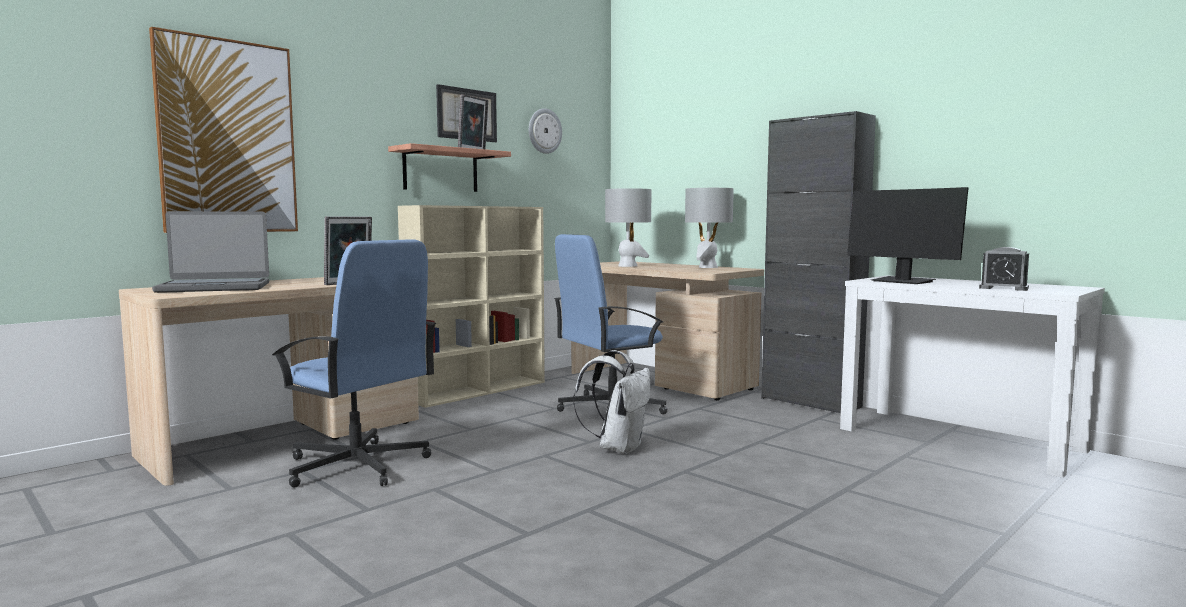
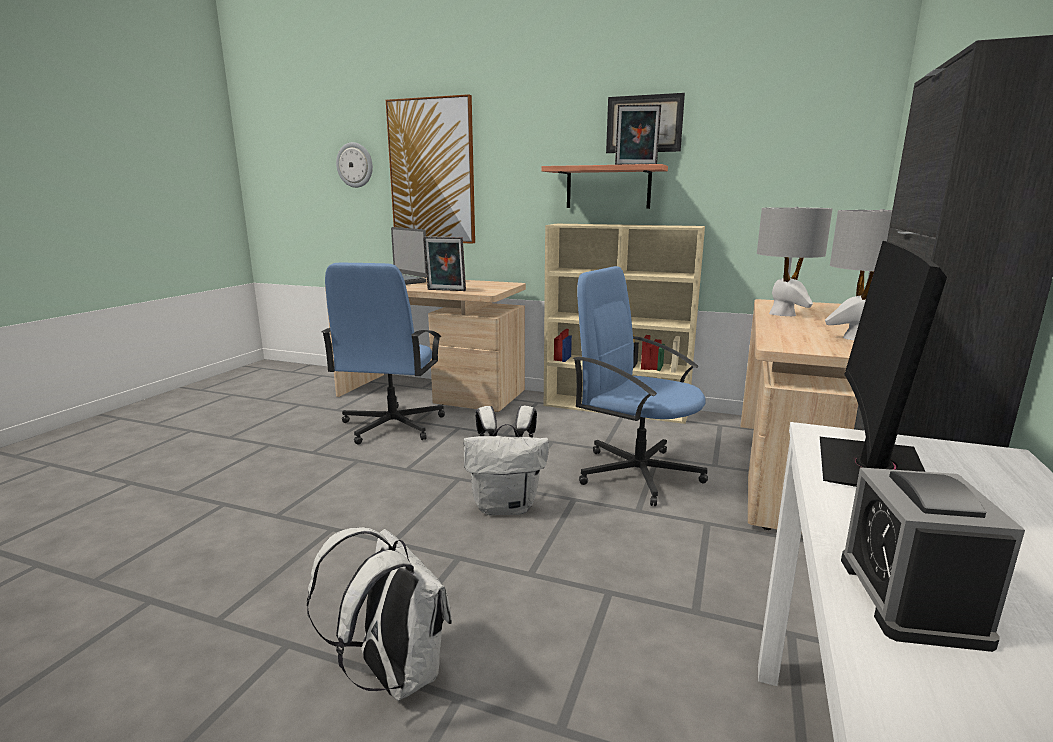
camera: 65 degrees right, 10 degrees up
wall clock [529,108,562,154] -> wall clock moved to [336,142,373,188]
none -> white backpack [307,527,452,701]

